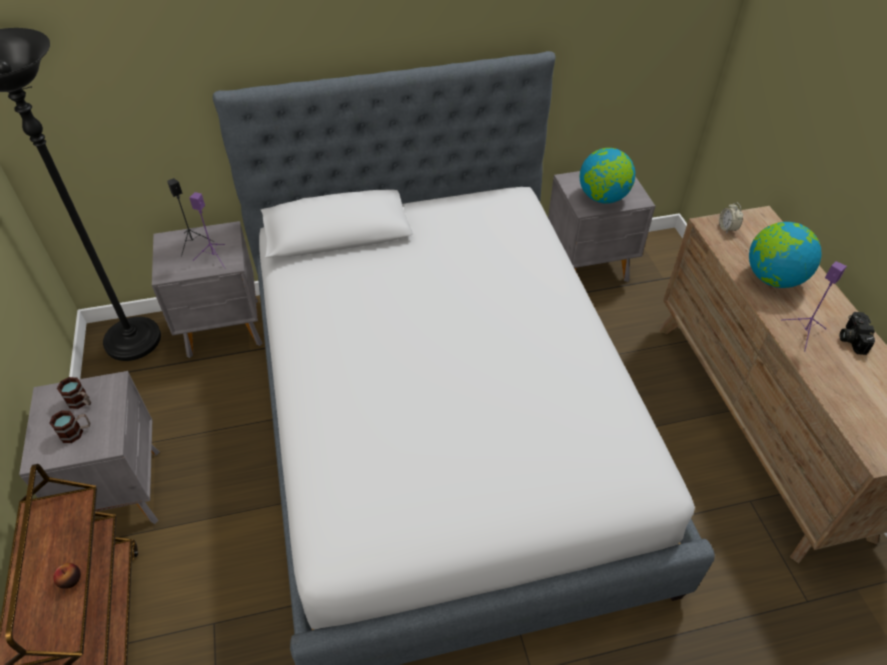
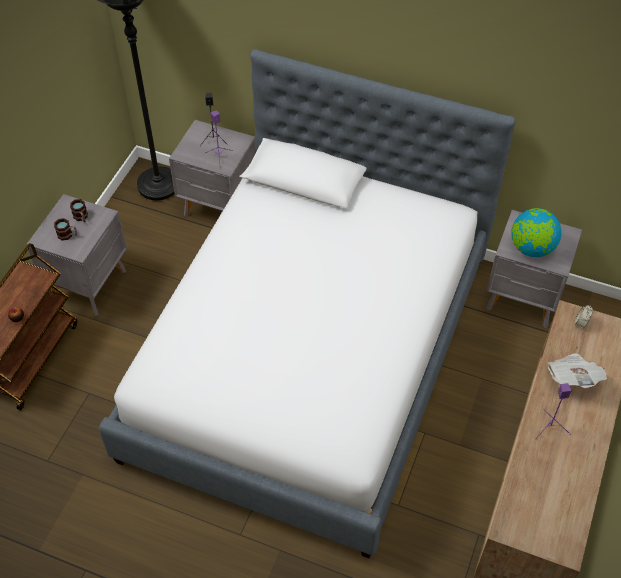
camera: 35 degrees right, 5 degrees up
globe [749,222,821,288] -> newspaper [548,353,607,388]
camera [840,312,875,355] -> none

